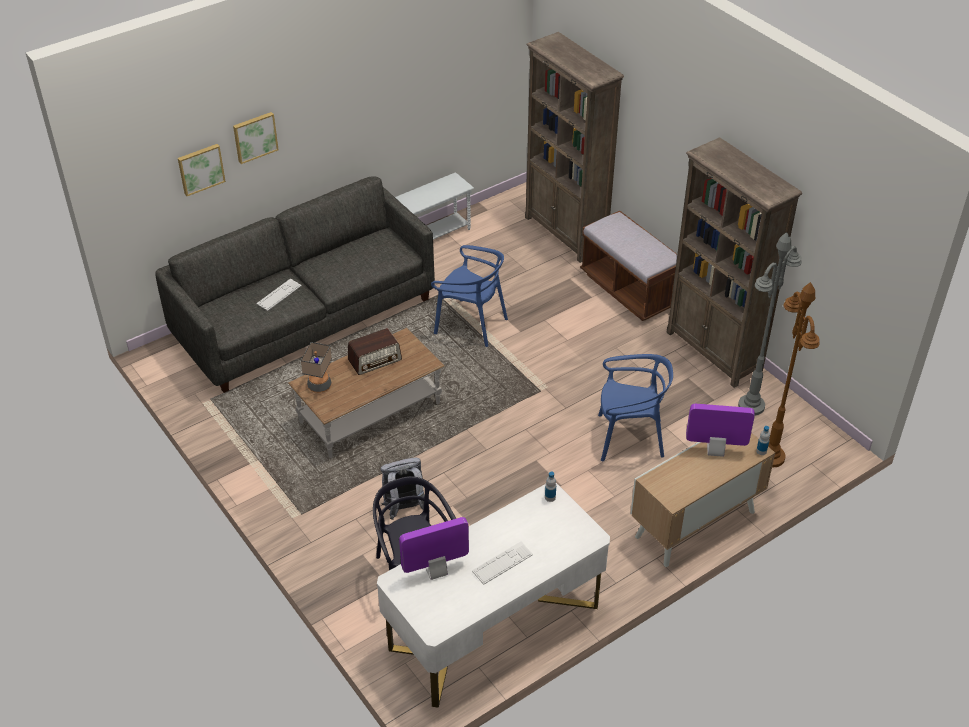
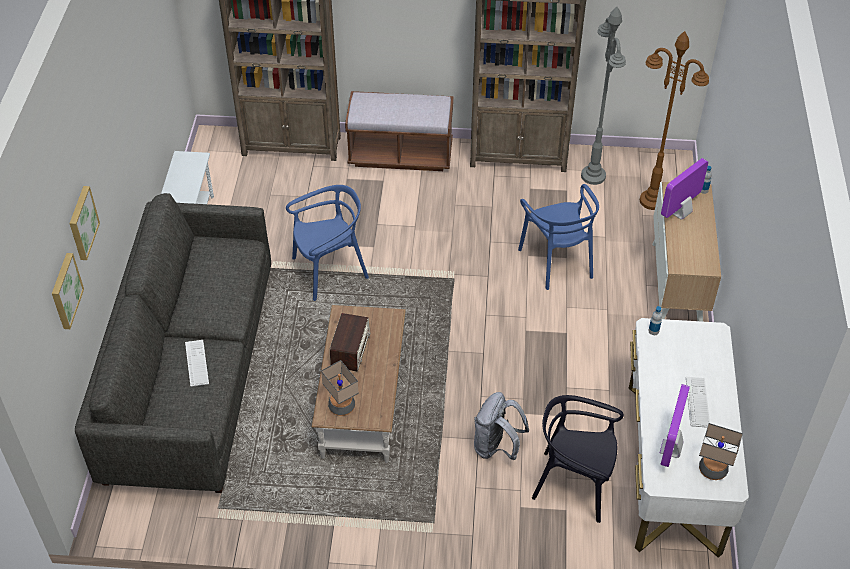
camera: 50 degrees left, 5 degrees up
blue chair [598,354,673,461] -> blue chair turned 120 degrees clockwise [518,184,599,290]
none -> table lamp [699,423,743,480]

